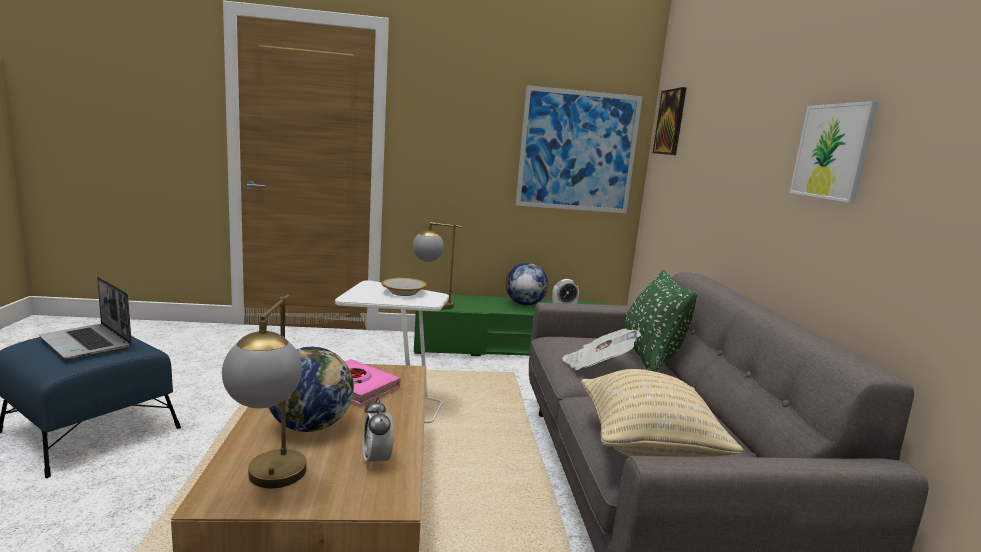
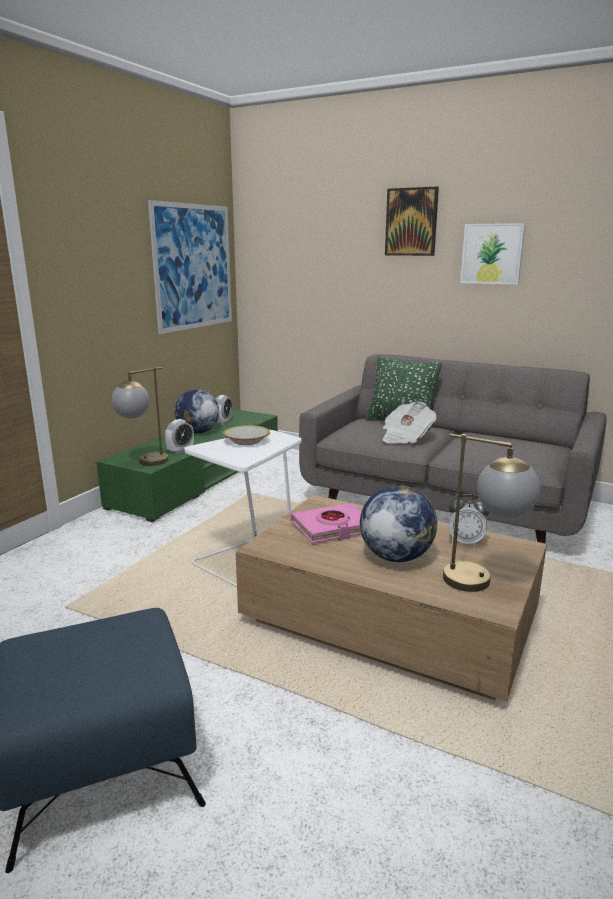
camera: 55 degrees left, 5 degrees up
laptop [39,276,132,359] -> none
beige pillow [581,369,744,457] -> none
picture [653,87,687,155] -> picture moved to [385,187,439,256]
none -> alarm clock [165,419,194,454]

